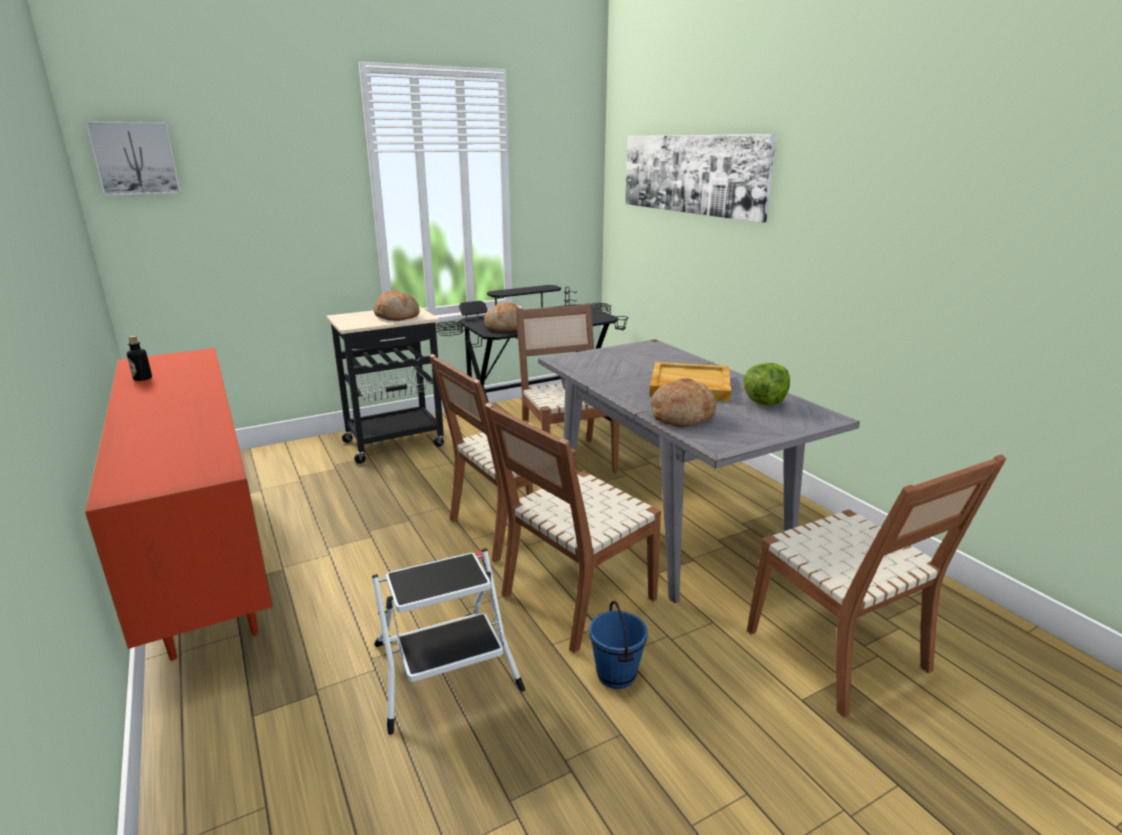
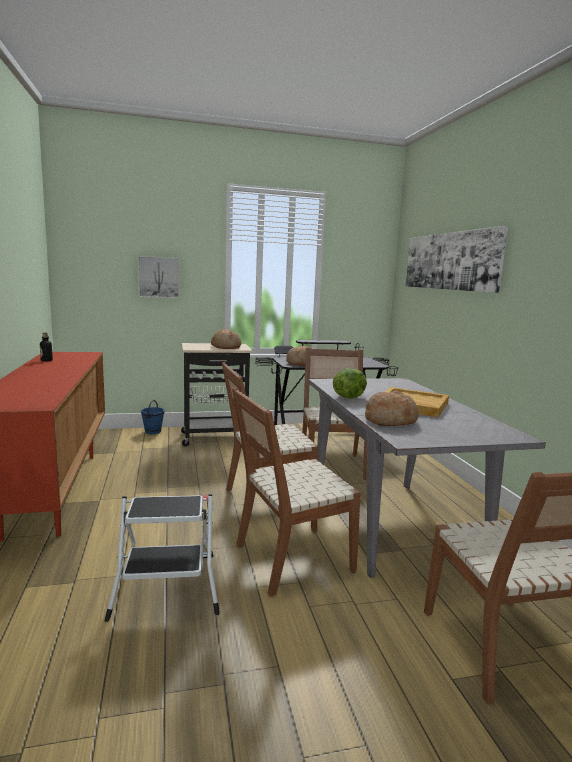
camera: 15 degrees right, 10 degrees down
picture [86,121,181,196] -> picture moved to [138,256,179,298]
blue bucket [589,601,648,689] -> blue bucket moved to [141,400,164,434]
lettuce [744,363,790,406] -> lettuce moved to [333,368,367,399]

